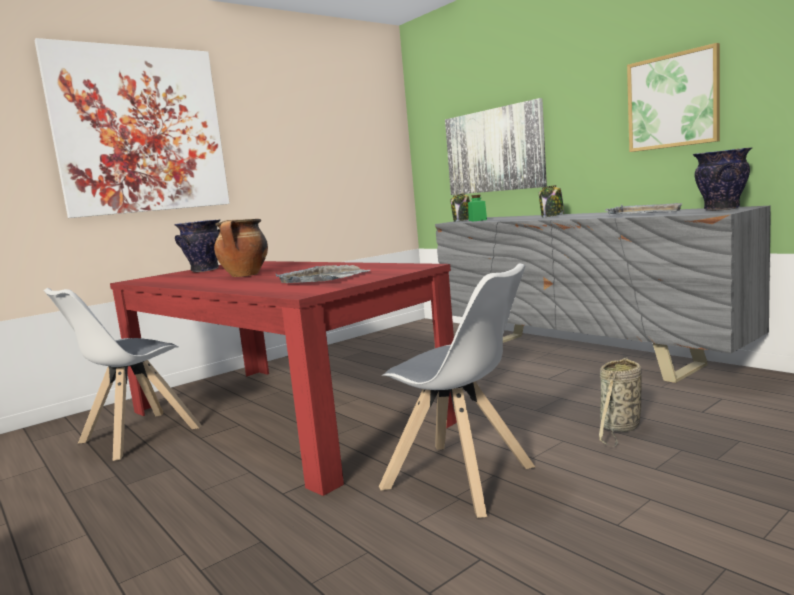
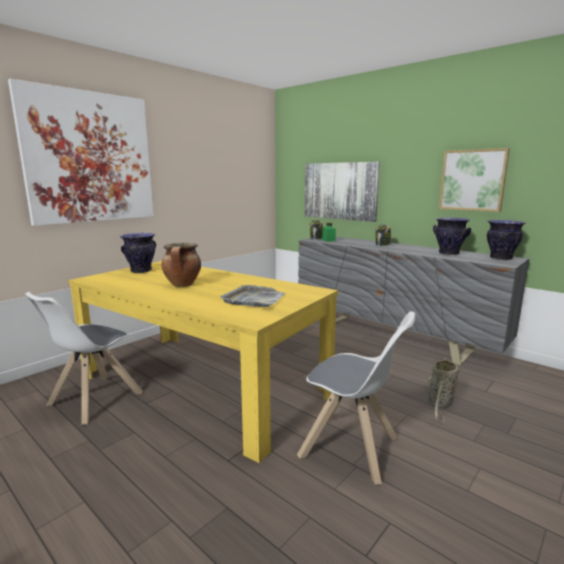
camera: 10 degrees left, 5 degrees up
red dining table [110,261,457,496] -> yellow dining table [68,261,338,463]
grey tray [605,203,683,214] -> vase [433,218,471,255]

